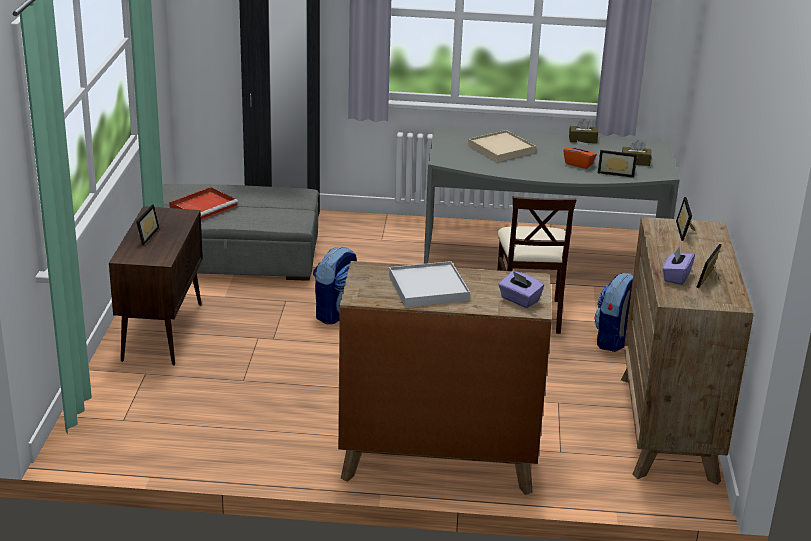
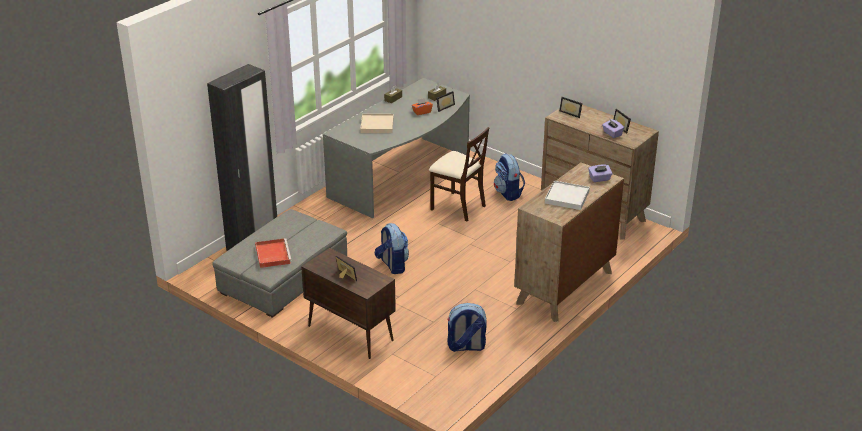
camera: 55 degrees left, 5 degrees up
none -> backpack [447,303,487,352]

